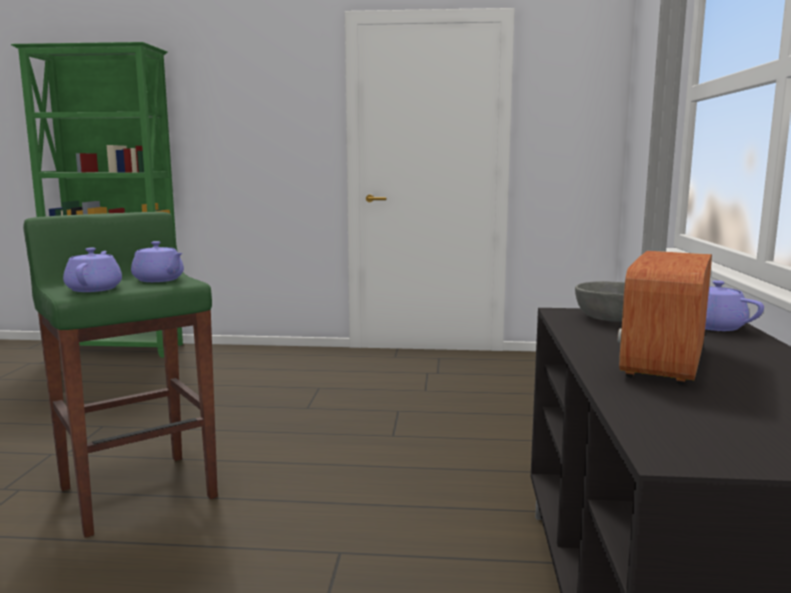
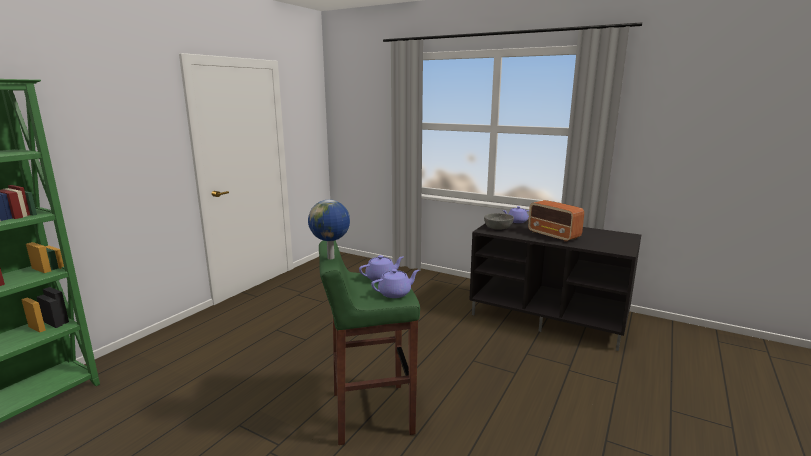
camera: 65 degrees left, 5 degrees up
purple teapot [63,248,122,292] -> purple teapot turned 135 degrees clockwise [371,269,419,298]
none -> globe [308,200,350,259]

